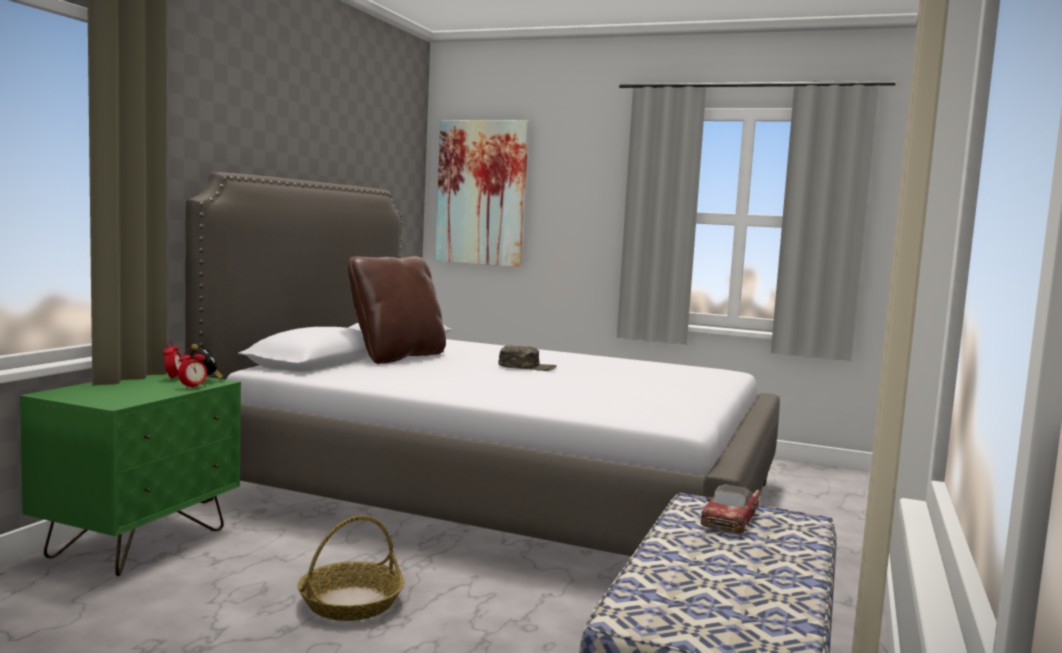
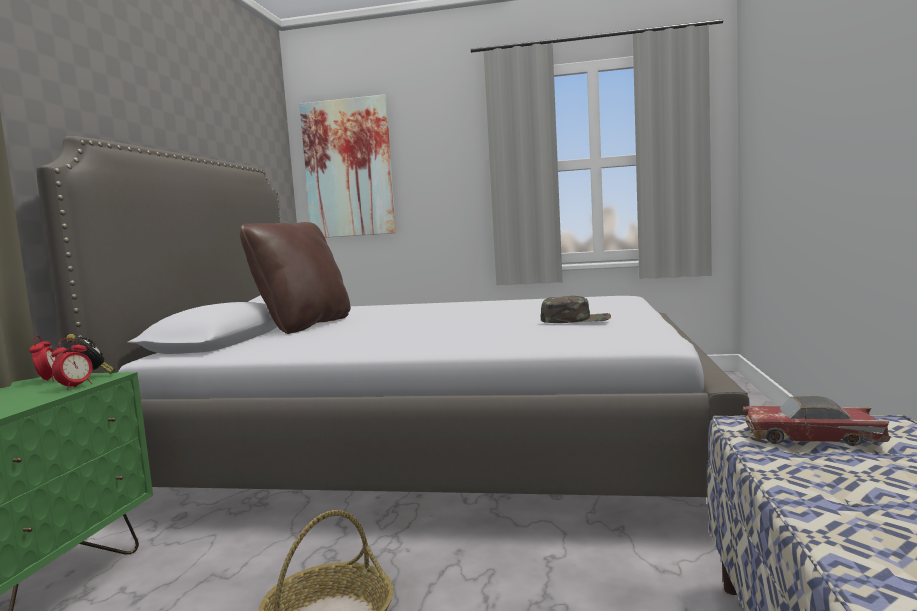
camera: 10 degrees left, 0 degrees up
green cap [498,345,557,371] -> green cap moved to [541,296,611,323]
toy car [701,484,760,534] -> toy car turned 90 degrees clockwise [743,396,891,446]

